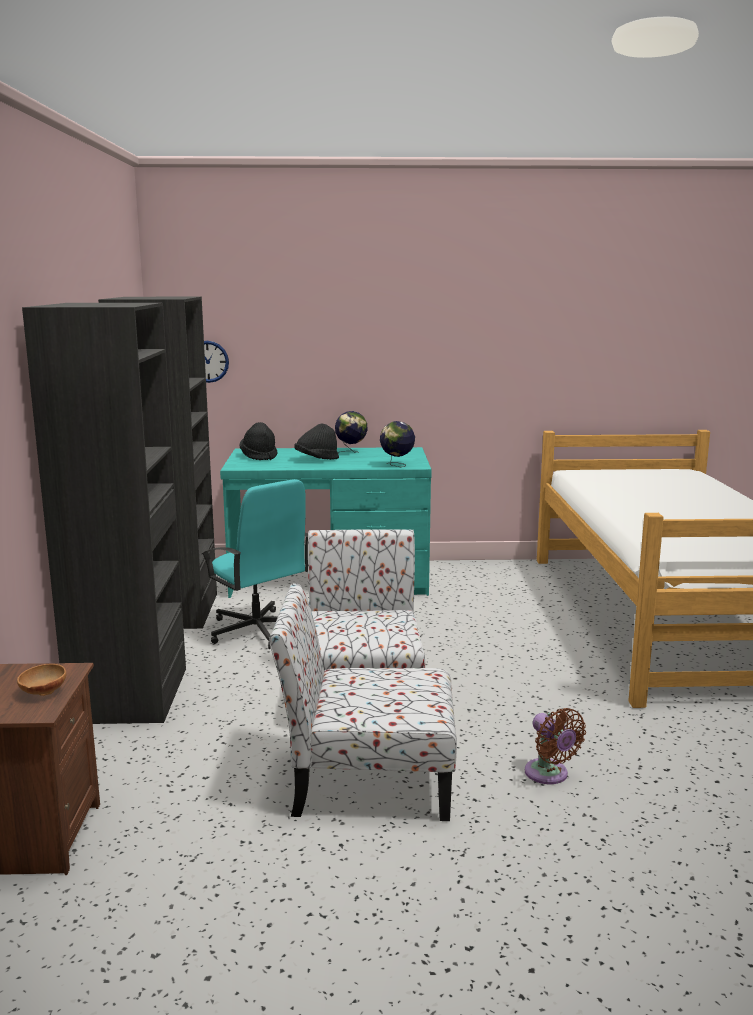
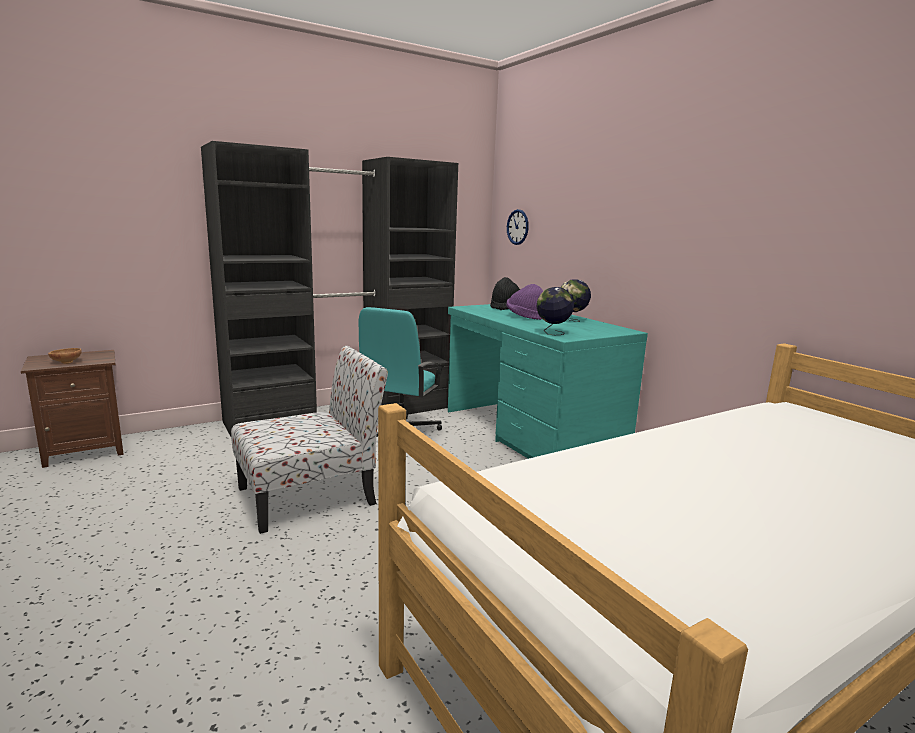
camera: 60 degrees right, 0 degrees up
chair [269,583,457,821] -> none
black hat [294,423,339,460] -> purple hat [506,284,543,320]
brown fan [525,708,586,784] -> none

